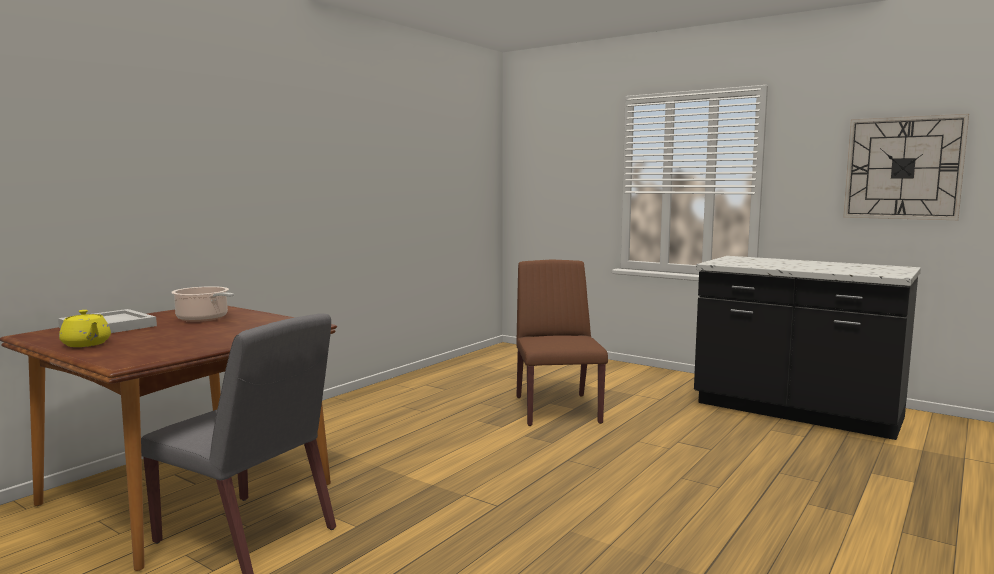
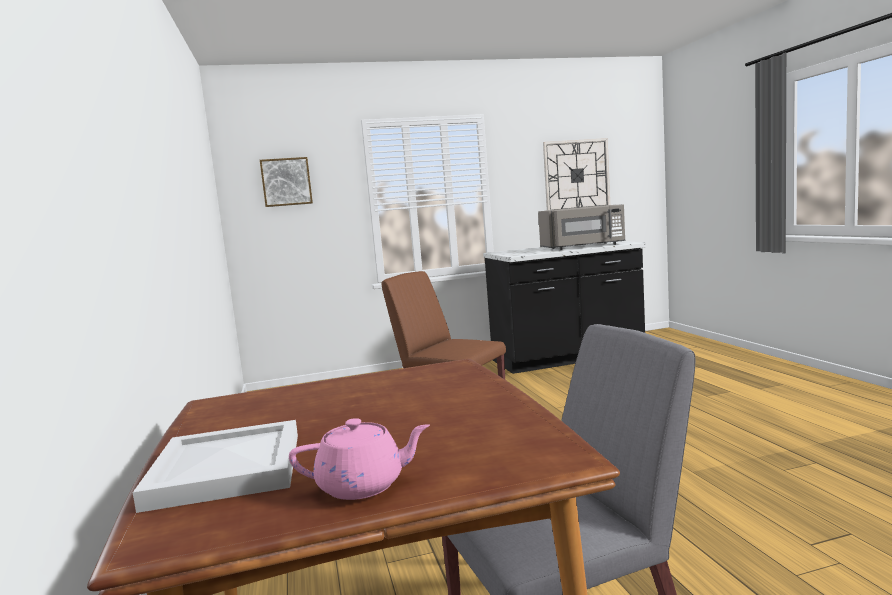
camera: 50 degrees left, 0 degrees up
yellow teapot [59,310,111,347] -> pink teapot [289,418,430,500]
cooking pot [171,286,234,322] -> none
none -> picture [260,157,313,207]
none -> grey microwave [538,204,625,250]

